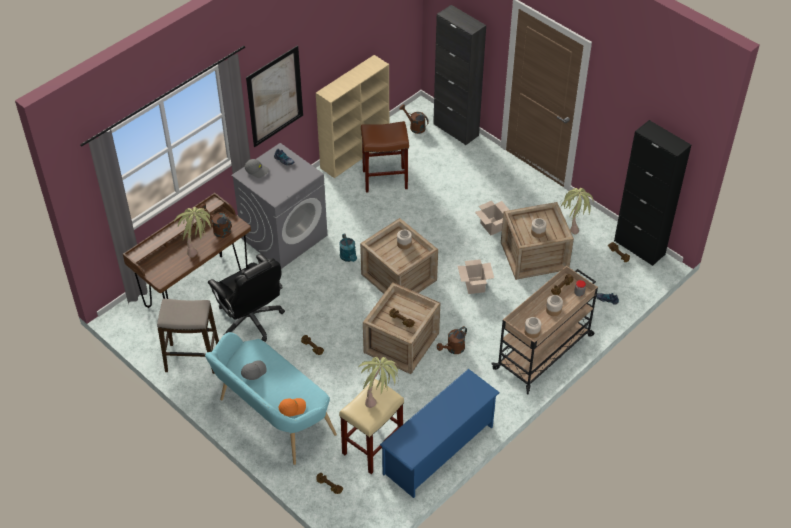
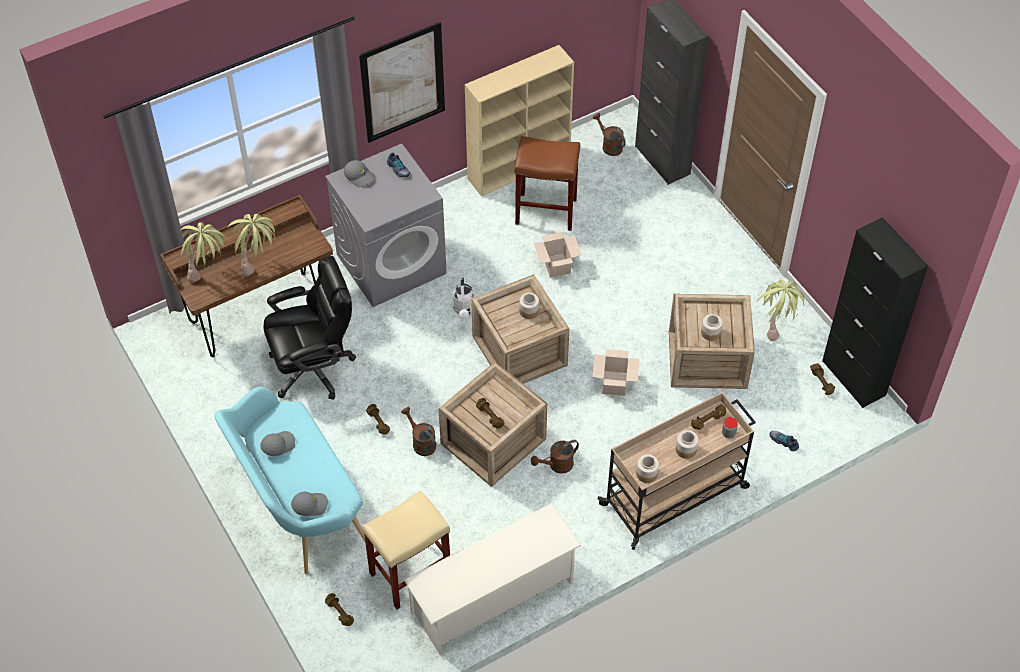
camera: 15 degrees right, 5 degrees up
stool [157,299,219,374] -> none
brown watering can [200,204,232,238] -> brown watering can moved to [401,407,436,456]
black office chair [208,254,285,342] -> black office chair turned 90 degrees counterclockwise [263,256,356,400]
orange cap [279,398,306,417] -> grey cap [291,492,328,516]
turquoise watering can [339,233,357,262] -> white watering can [453,278,474,319]
potted plant [358,357,399,408] -> potted plant moved to [180,223,227,282]
blue shoe rack [380,369,500,498] -> white shoe rack [404,503,581,655]
cardboard box [475,201,509,235] -> cardboard box moved to [534,232,582,278]

